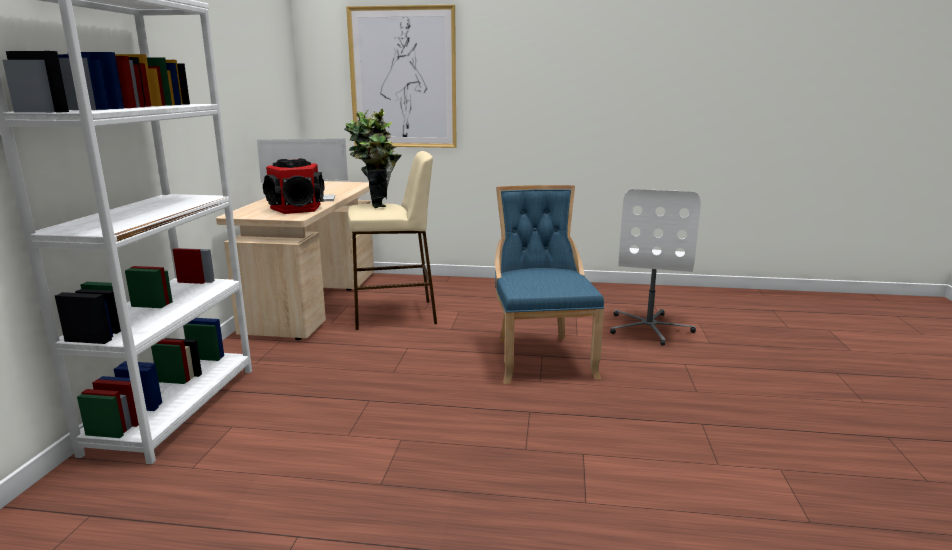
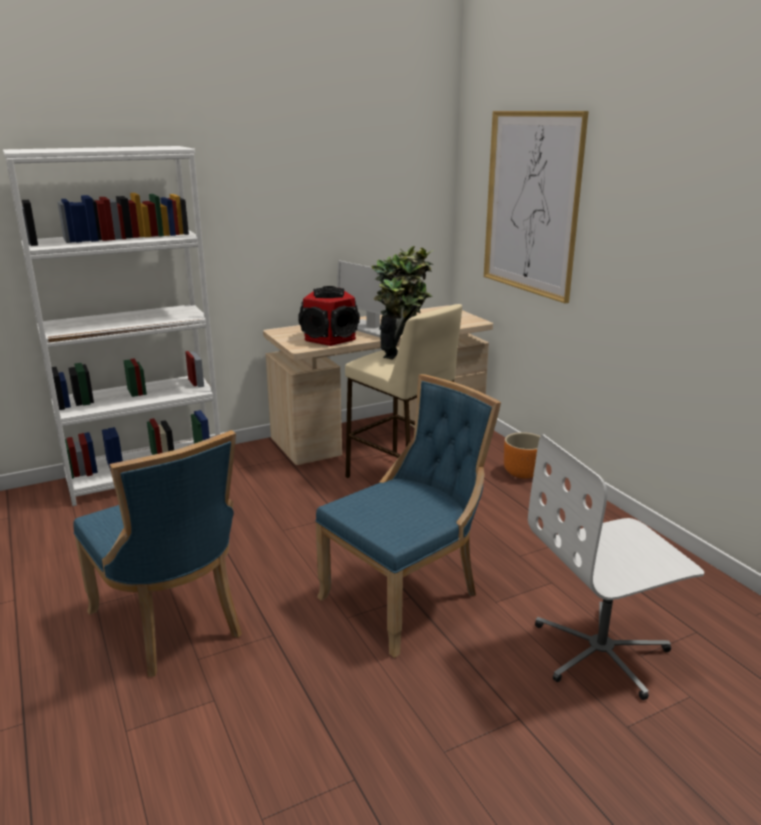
camera: 55 degrees right, 5 degrees up
none -> blue chair [73,430,242,677]
none -> orange planter [504,432,540,479]

